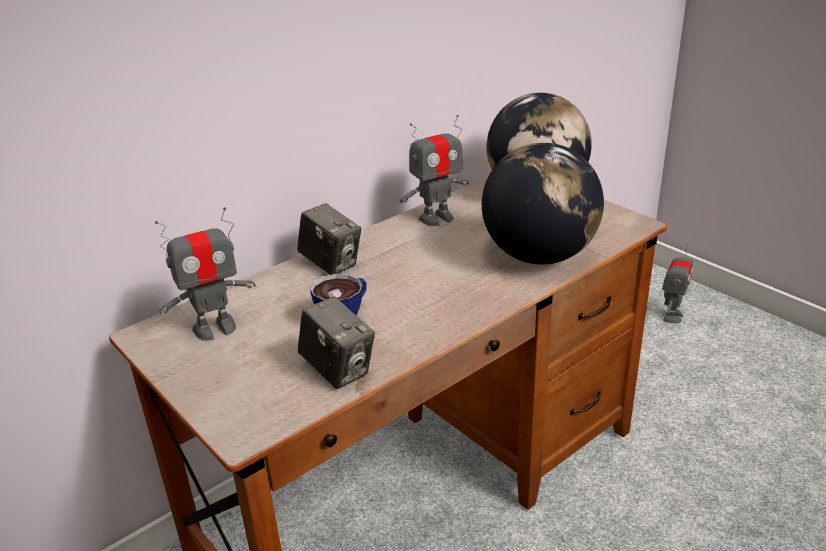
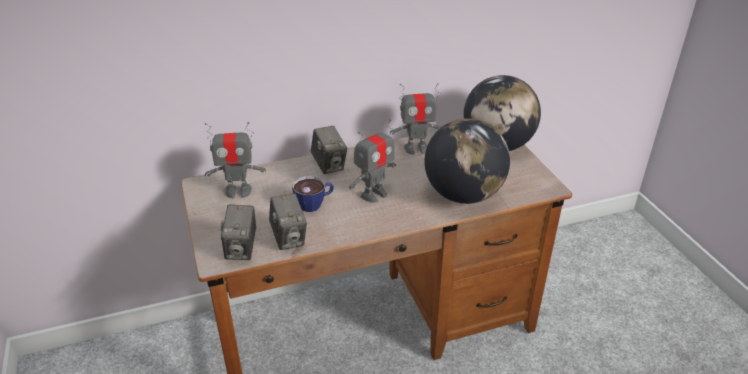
camera: 20 degrees right, 5 degrees up
toy robot [662,244,693,324] -> toy robot moved to [349,119,396,203]
none -> camera [221,205,256,260]

